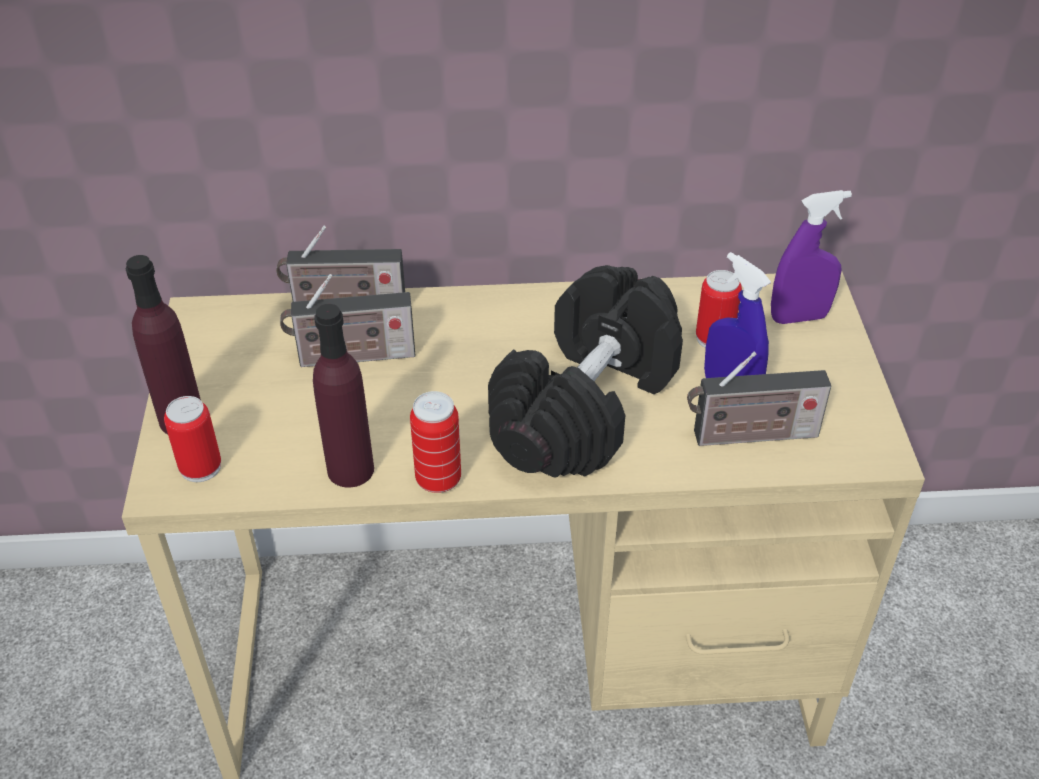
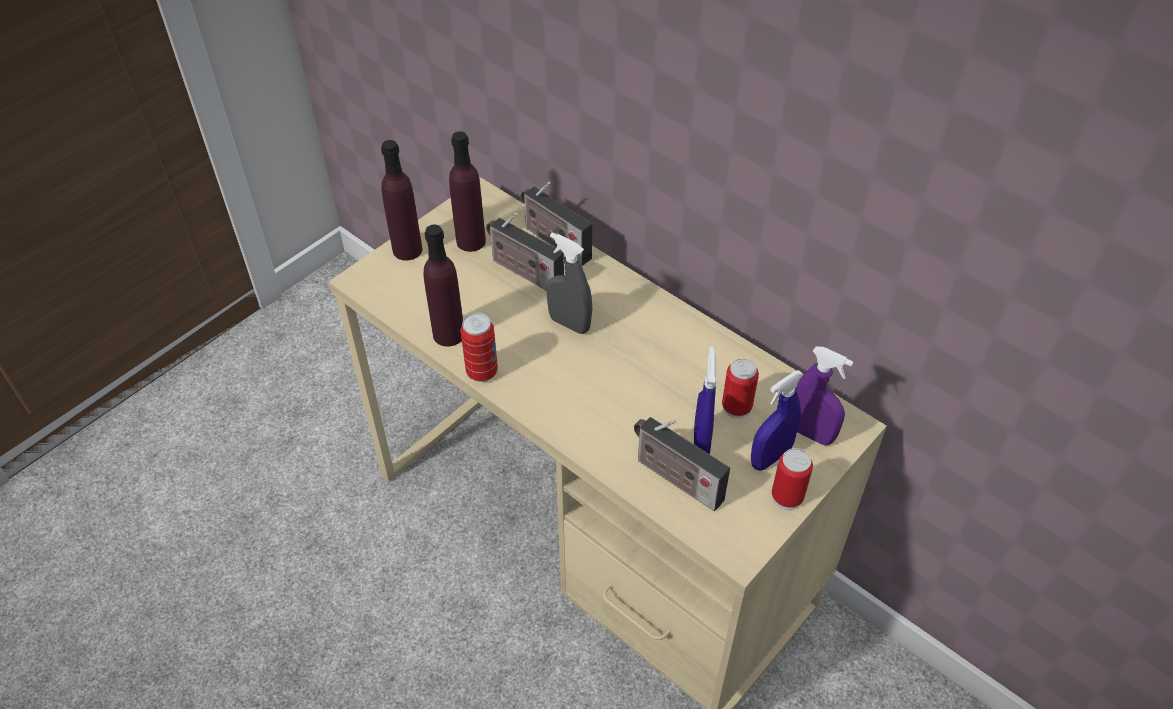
camera: 45 degrees right, 5 degrees up
can [164,396,221,482] -> can moved to [772,448,813,510]
black dumbbell [488,265,683,478] -> none
none -> purple bottle [449,131,486,252]
none -> grey spray bottle [547,232,592,334]
none -> blue spray bottle [751,370,804,471]

